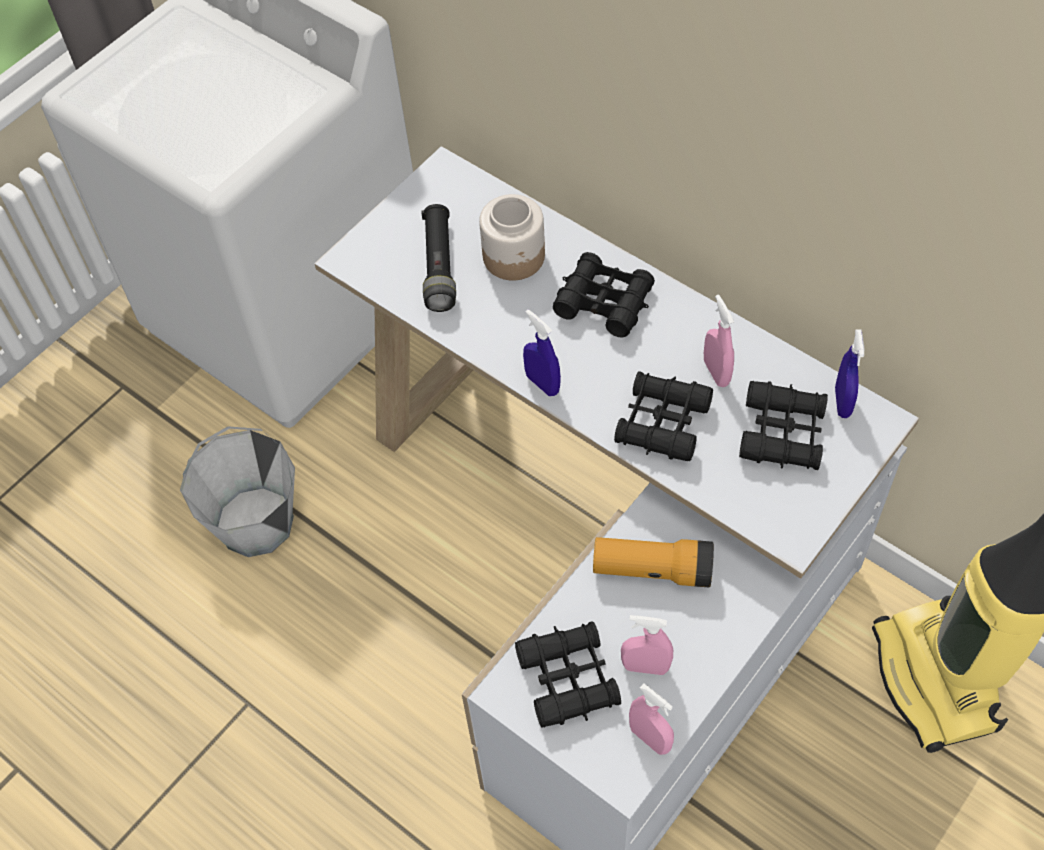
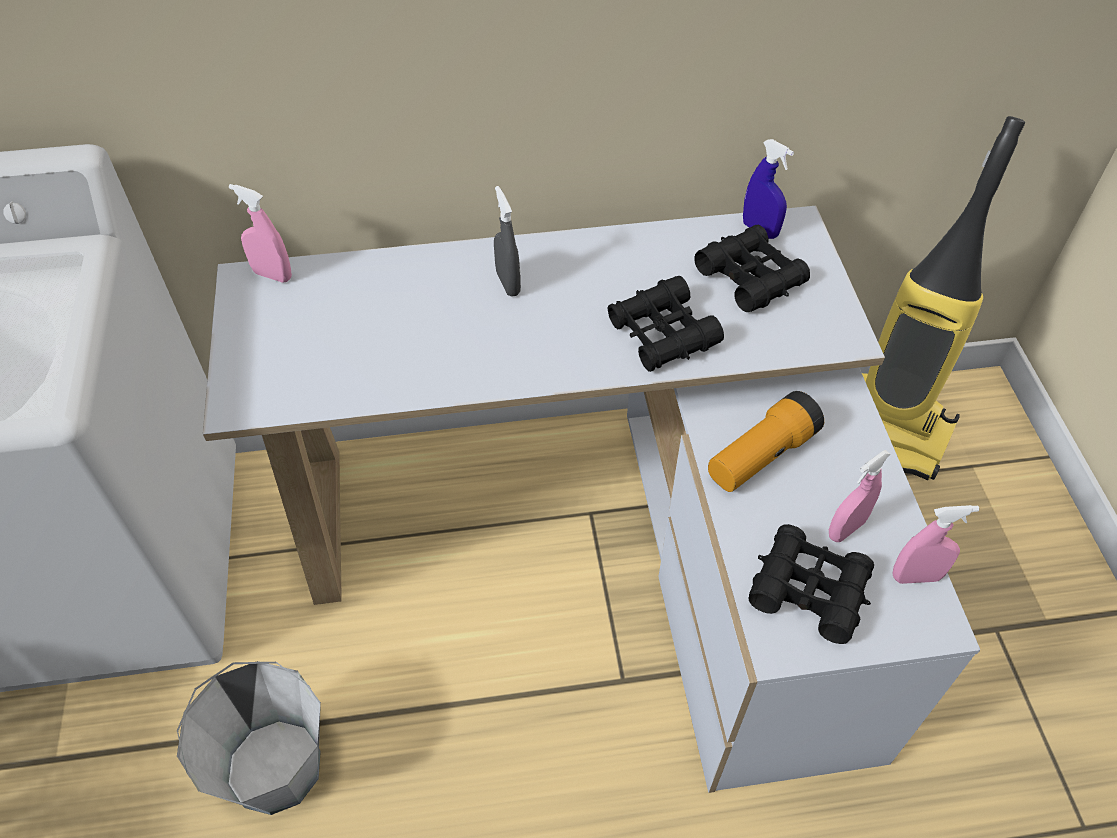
camera: 50 degrees left, 5 degrees down
black flashlight [421,204,456,312] -> none
jar [479,194,545,280] -> none
blue spray bottle [523,309,561,396] -> none
black binoculars [553,252,655,337] -> grey spray bottle [494,186,521,297]
pink spray bottle [704,295,734,387] -> pink spray bottle moved to [229,184,292,283]

